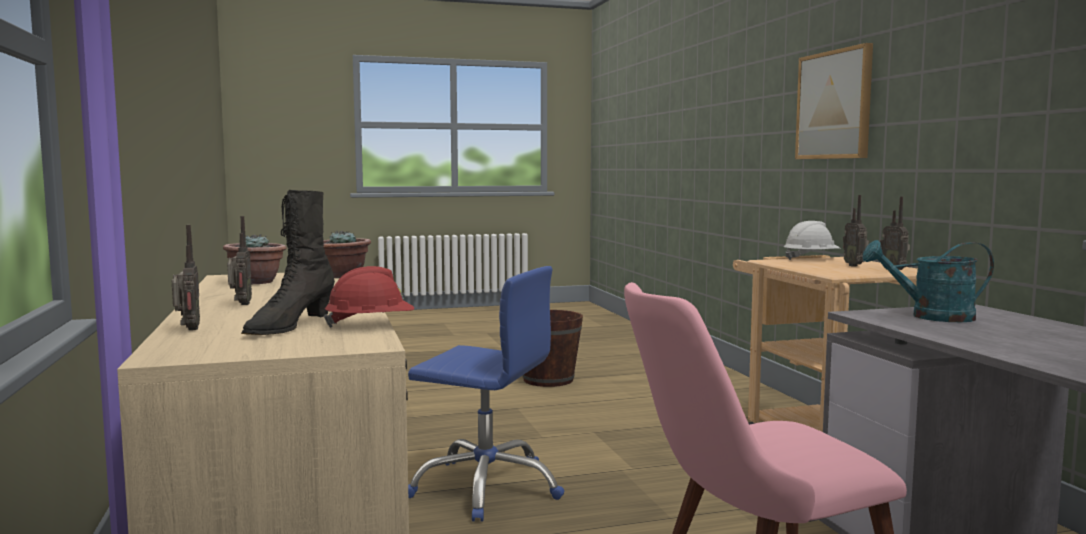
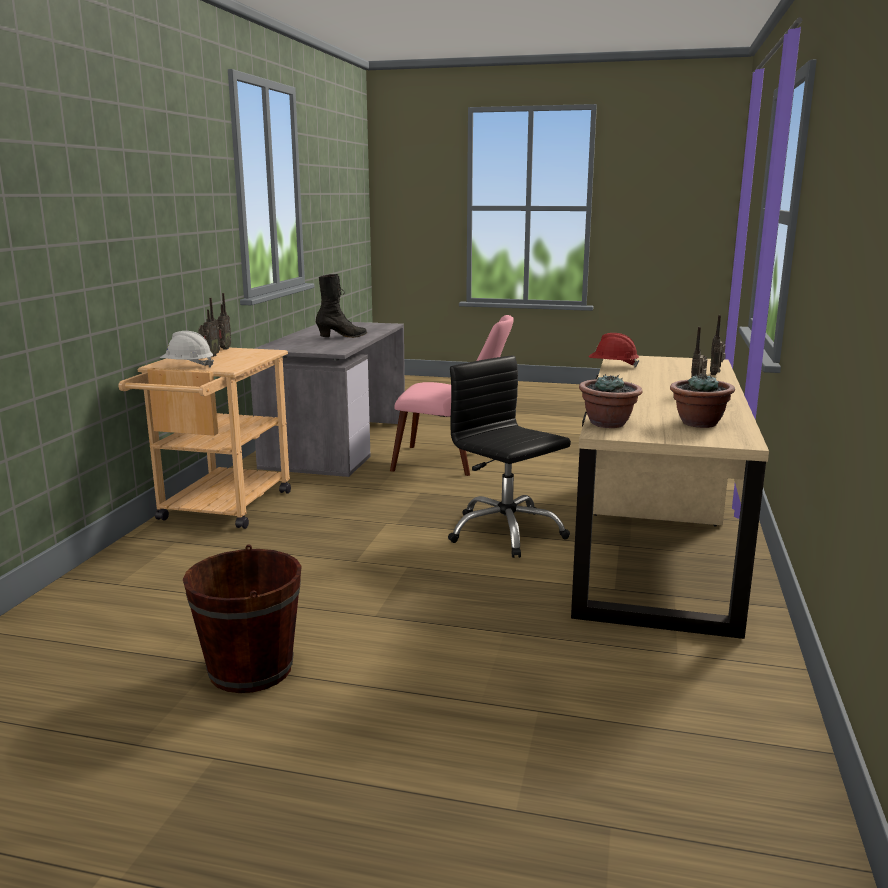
camera: 150 degrees left, 10 degrees up
black boot [241,190,335,335] -> black boot moved to [316,274,367,338]
blue office chair [408,266,565,522] -> black office chair [448,355,571,558]
picture [795,43,873,159] -> none
turquoise watering can [863,240,994,322] -> none

